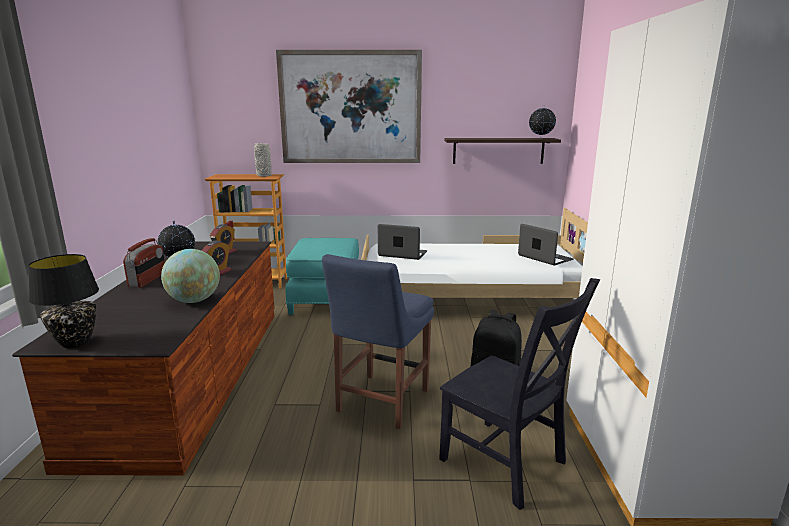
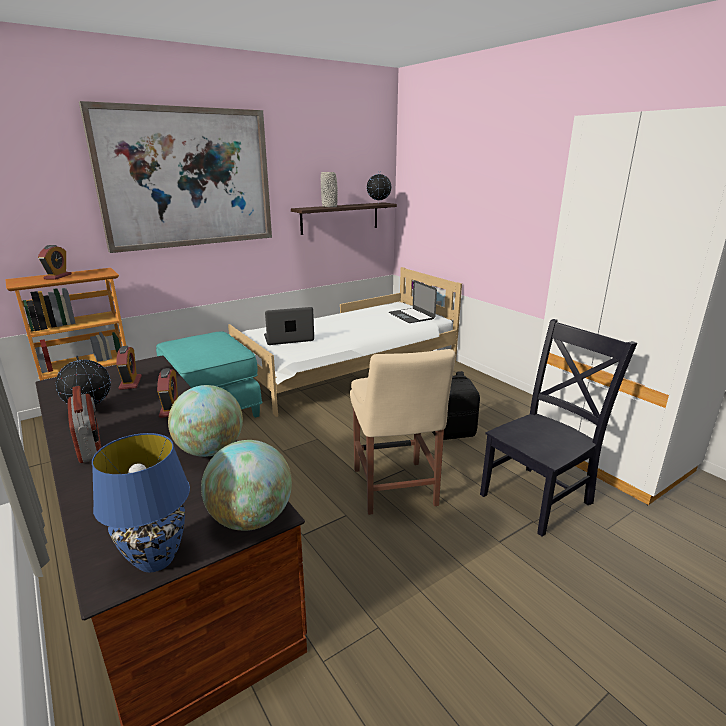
camera: 35 degrees left, 5 degrees up
black table lamp [28,254,99,348] -> blue table lamp [92,433,190,572]
grey vase [254,143,272,177] -> grey vase moved to [321,172,338,207]
blue chair [322,254,434,429] -> beige chair [350,349,456,515]
black chair [439,278,600,510] -> black chair turned 45 degrees counterclockwise [480,319,637,537]
laptop [518,224,574,265] -> laptop turned 135 degrees counterclockwise [389,280,437,323]
none -> alarm clock [38,245,71,280]
none -> globe [201,440,292,531]

